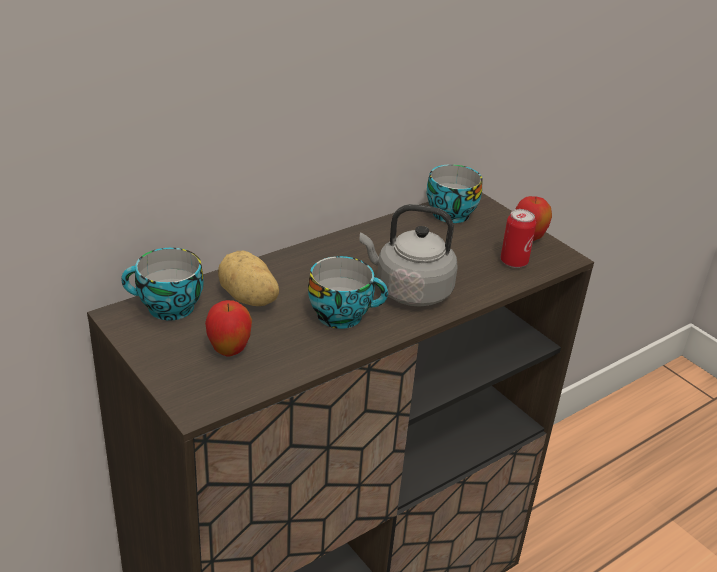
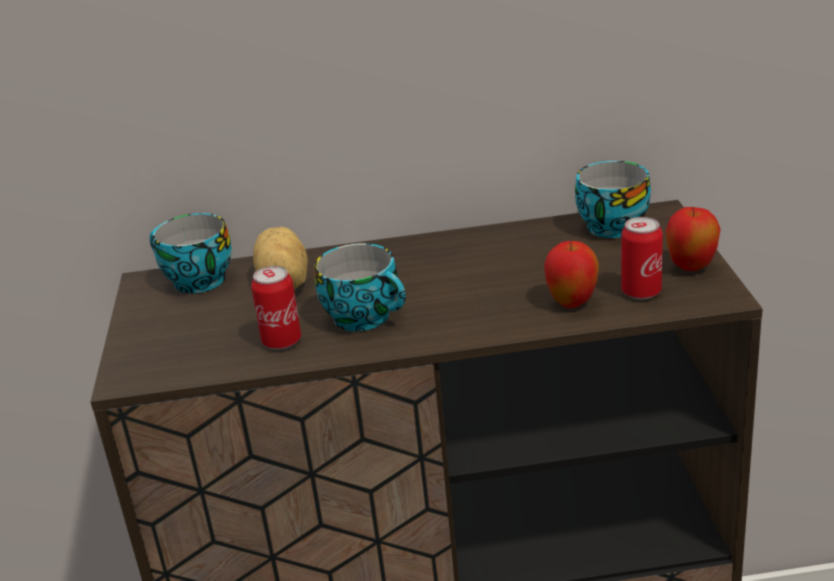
camera: 35 degrees right, 5 degrees down
apple [205,300,252,356] -> apple moved to [544,241,599,308]
grey kettle [360,204,458,307] -> none
none -> can [251,266,301,350]

